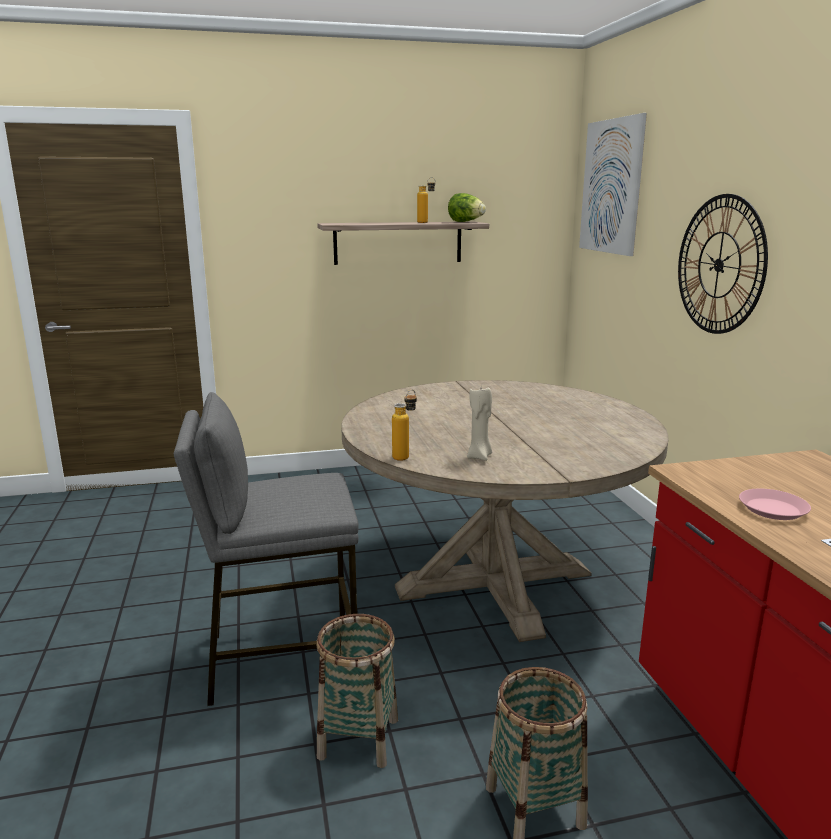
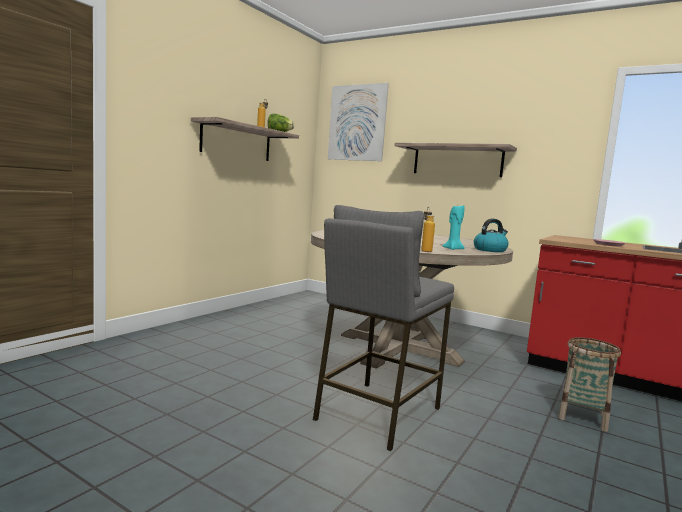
camera: 45 degrees left, 10 degrees down
basket [316,614,398,768] -> none
beige candle [467,387,492,461] -> turquoise candle [443,205,465,250]
wall clock [678,194,768,334] -> shelf [395,143,517,177]
none -> kettle [474,219,508,252]

